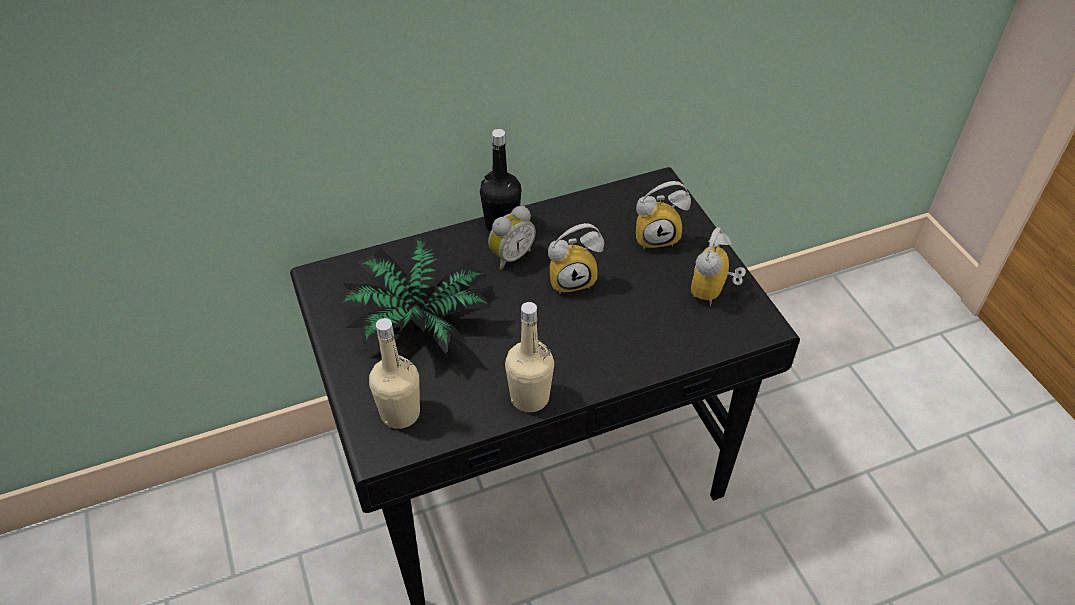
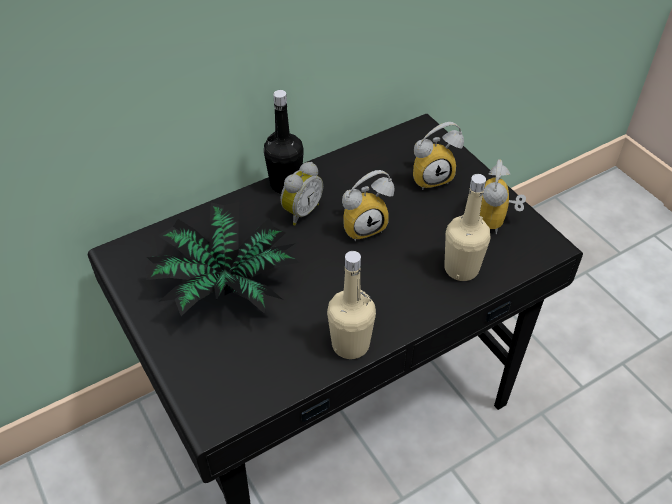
camera: 10 degrees left, 0 degrees up
beige bottle [369,318,420,429] -> beige bottle moved to [444,174,490,281]

